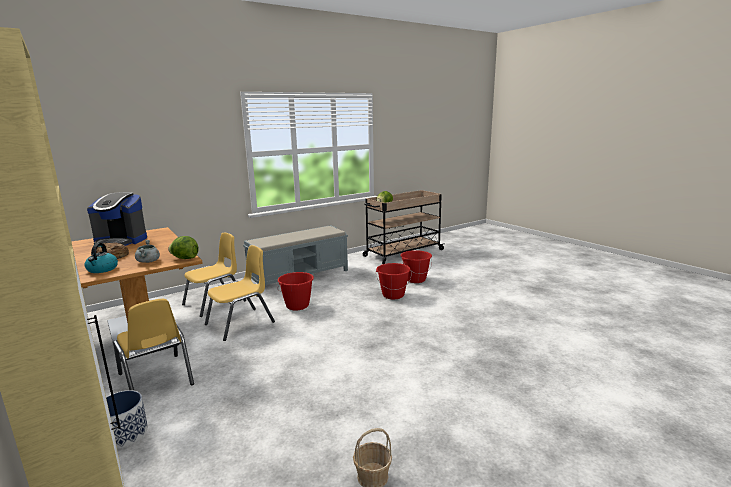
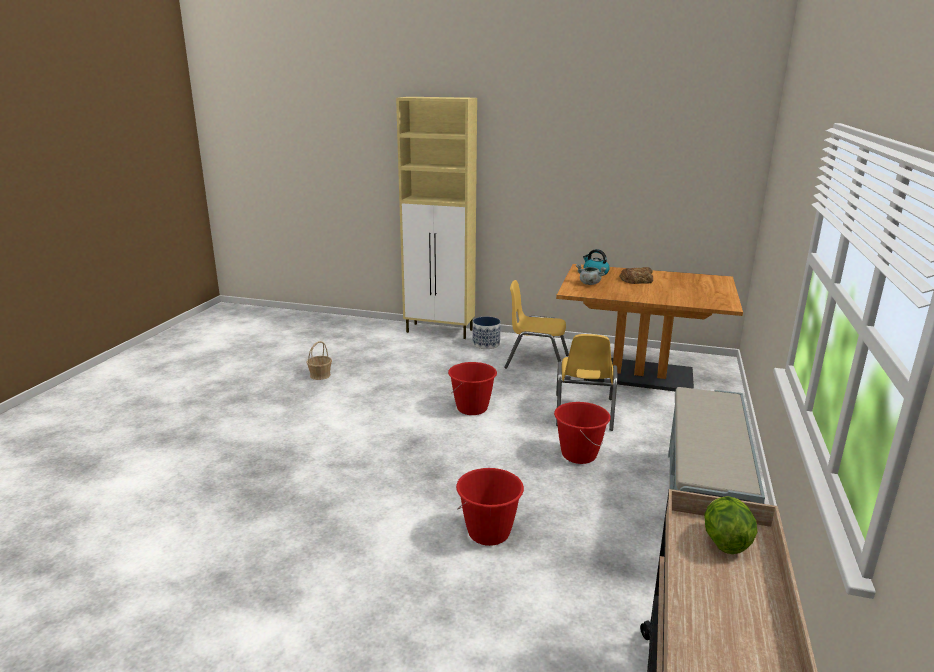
camera: 140 degrees right, 5 degrees up
coffee machine [87,192,147,246] -> none
lettuce [168,236,199,259] -> none
yellow chair [182,232,246,317] -> none
red bucket [401,250,432,283] -> red bucket moved to [448,362,497,415]

